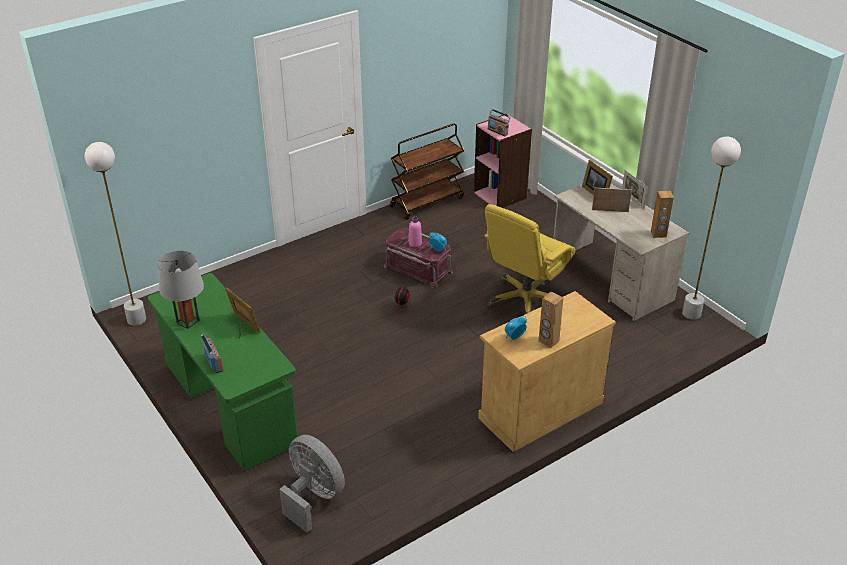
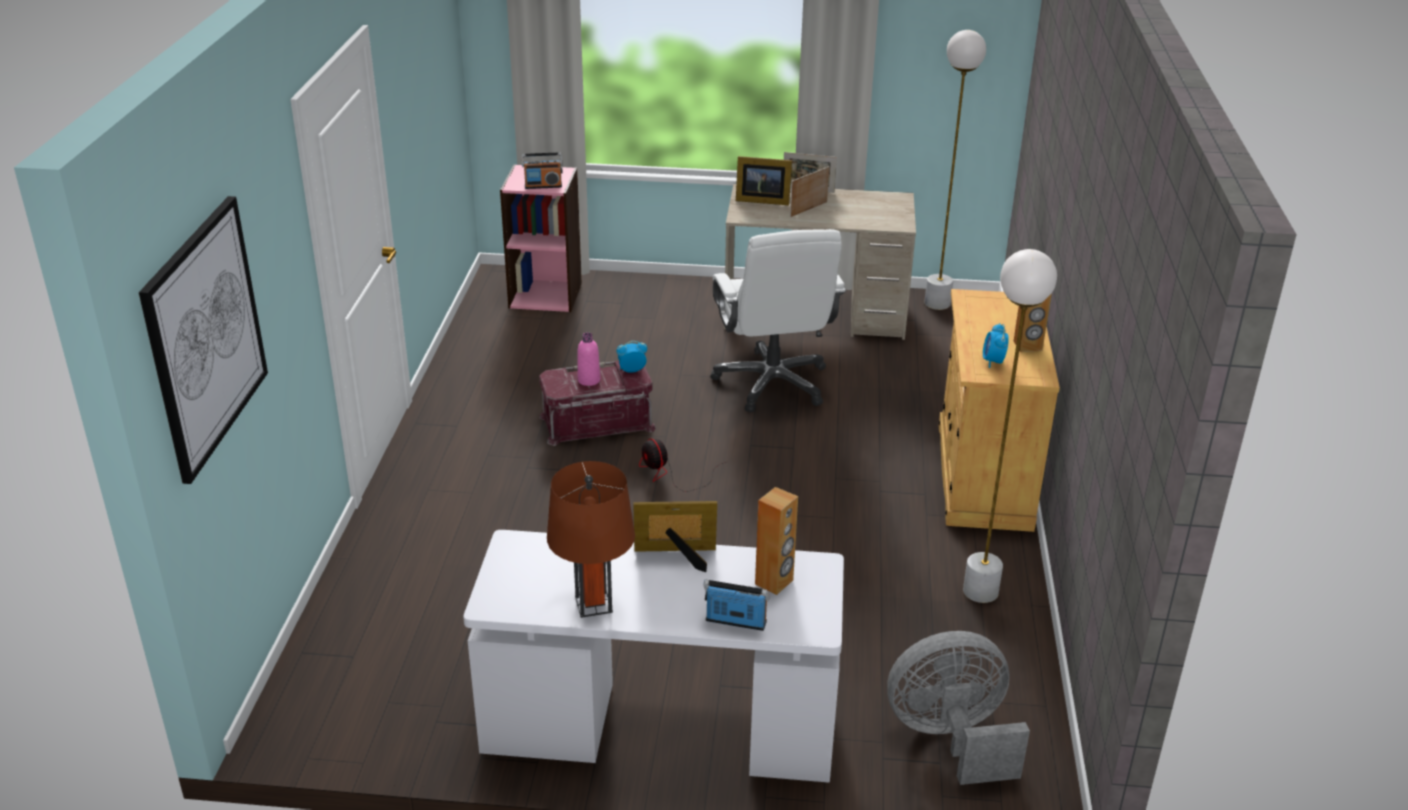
camera: 50 degrees left, 5 degrees down
white floor lamp [85,142,146,326] -> white floor lamp moved to [963,249,1057,603]
green desk [148,273,299,471] -> white desk [463,530,844,783]
grey table lamp [158,251,204,329] -> brown table lamp [547,461,635,618]
brown cart [390,123,465,220] -> none
yellow office chair [484,204,575,314] -> white office chair [711,229,846,412]
brown speaker [651,191,674,238] -> brown speaker moved to [755,487,798,595]
none -> picture [139,196,268,484]

